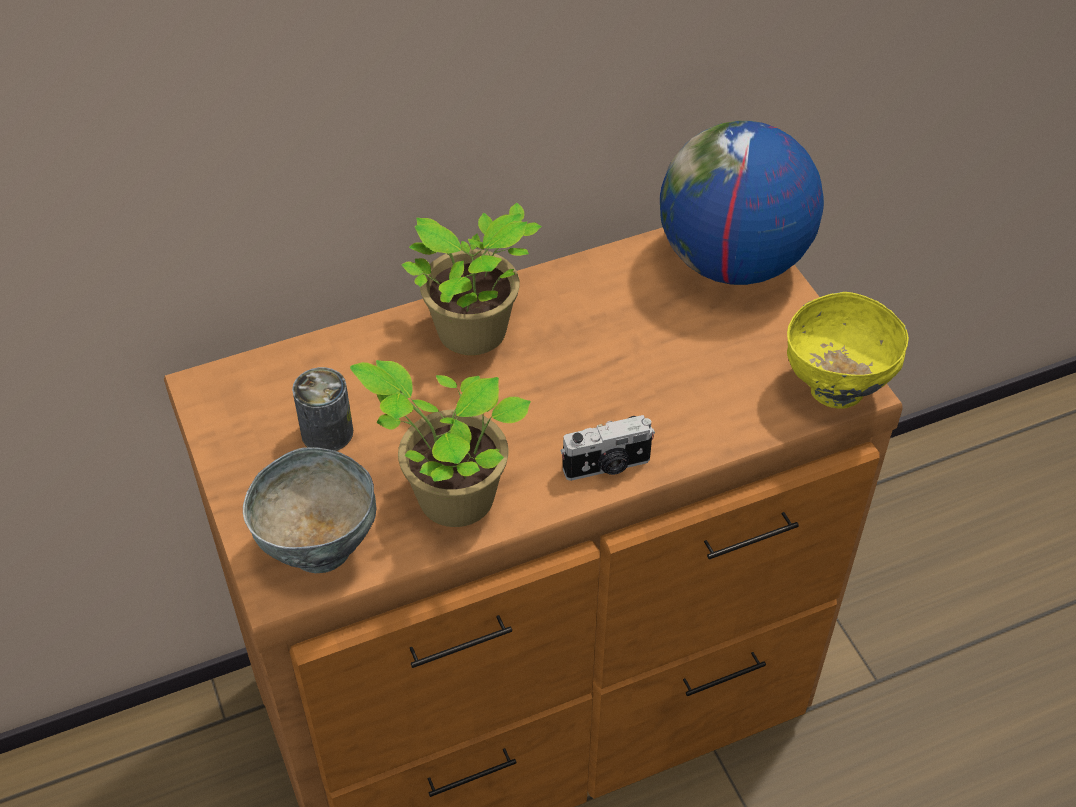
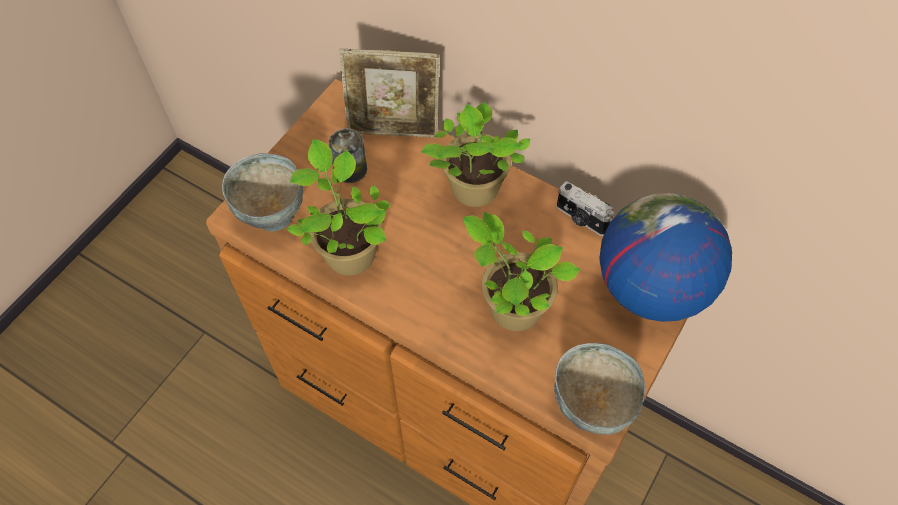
camera: 55 degrees right, 10 degrees up
camera [560,415,655,481] -> camera moved to [556,181,614,236]
yellow bowl [787,292,909,409] -> grey bowl [554,343,645,435]
none -> picture frame [339,49,440,138]
none -> potted plant [463,212,580,331]

